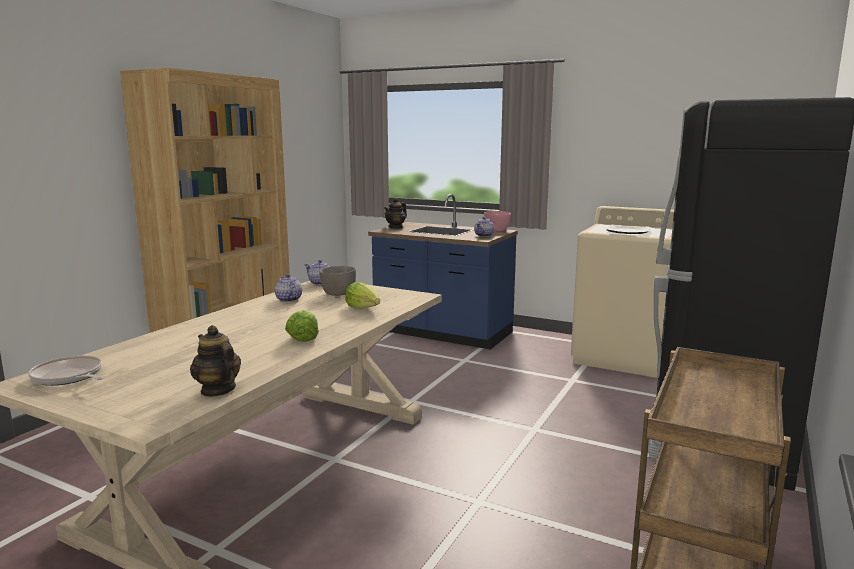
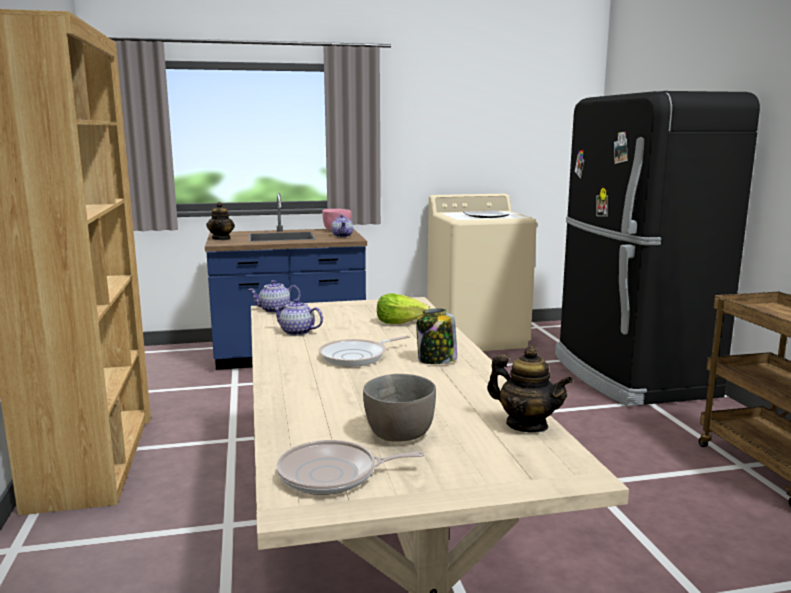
camera: 40 degrees left, 0 degrees up
teapot [190,325,241,397] -> teapot turned 150 degrees counterclockwise [487,346,573,432]
lettuce [285,310,319,342] -> jar [416,308,457,364]
grey bowl [319,266,356,296] -> grey bowl moved to [363,374,436,442]
none -> frying pan [318,335,410,367]

